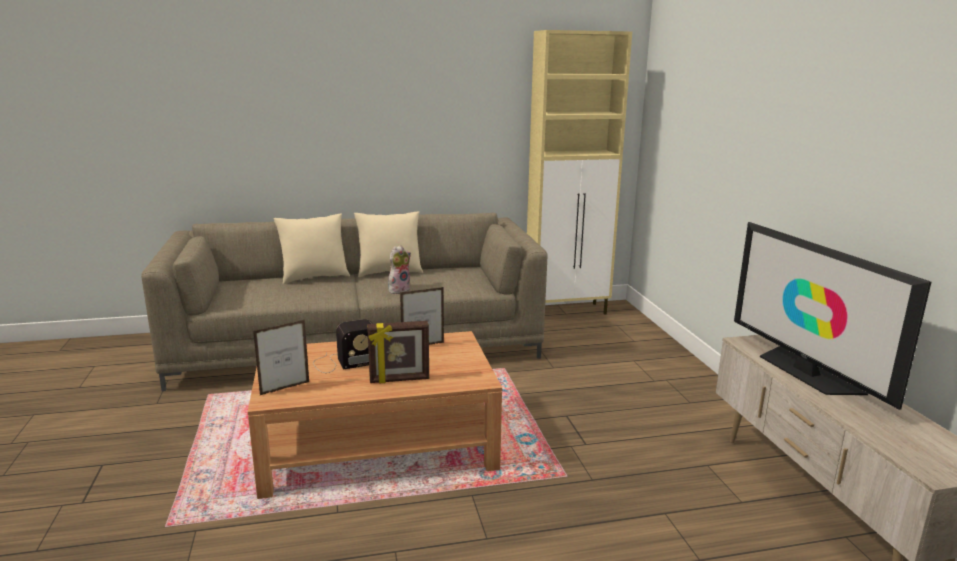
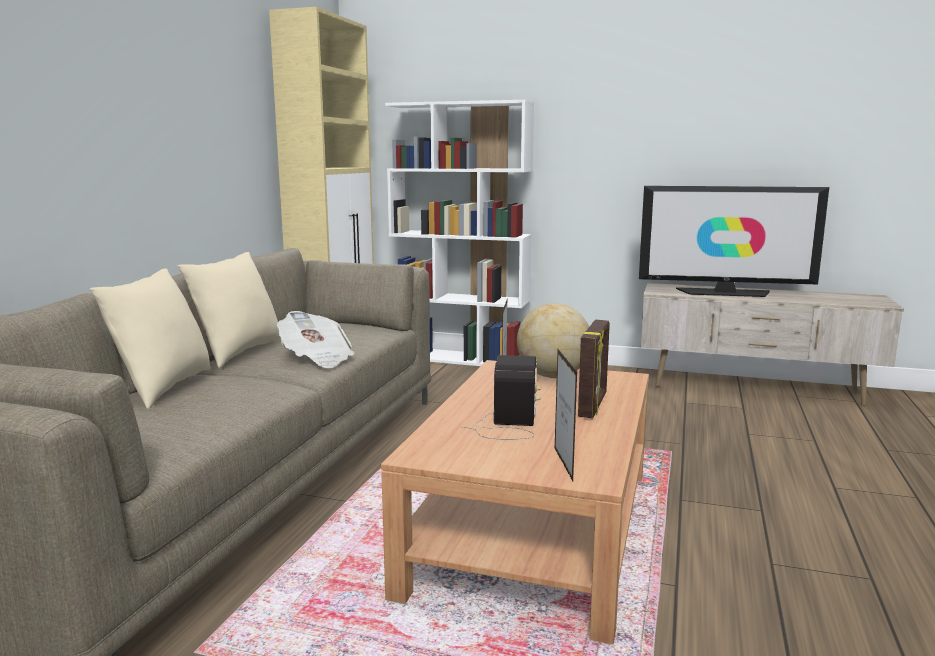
camera: 60 degrees left, 5 degrees down
plush toy [388,245,411,294] -> newspaper [277,311,355,368]
none -> white bookcase [385,100,534,366]
none -> globe [517,303,589,378]

